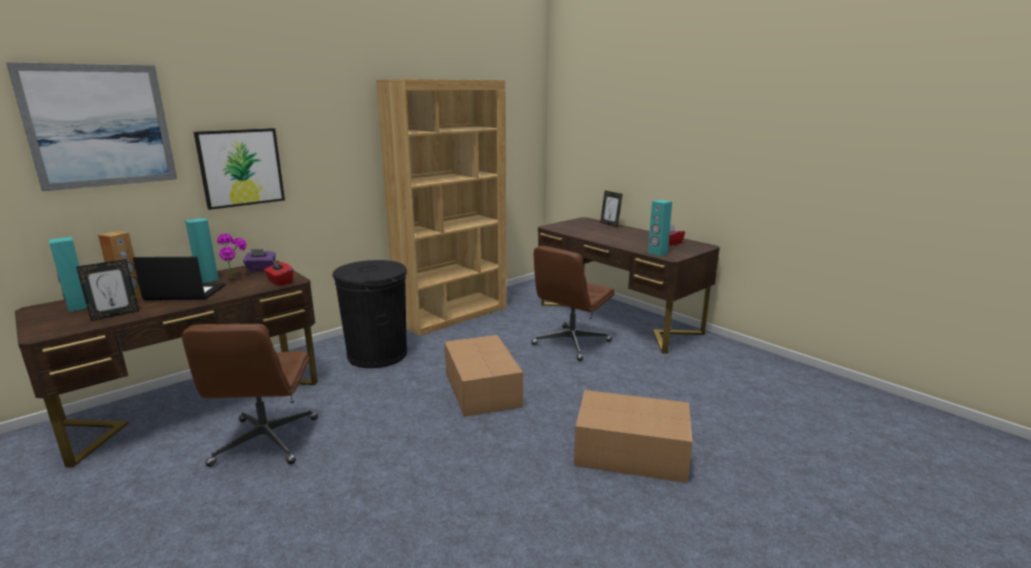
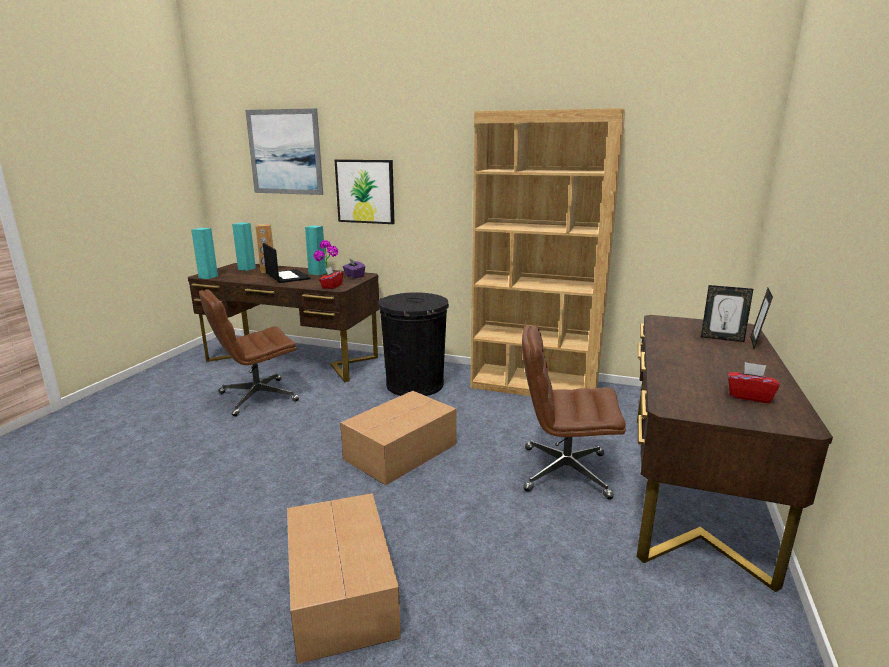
camera: 60 degrees right, 0 degrees up
picture frame [76,259,139,321] -> picture frame moved to [701,285,753,342]
turquoise speaker [648,200,672,256] -> turquoise speaker moved to [191,228,218,279]

